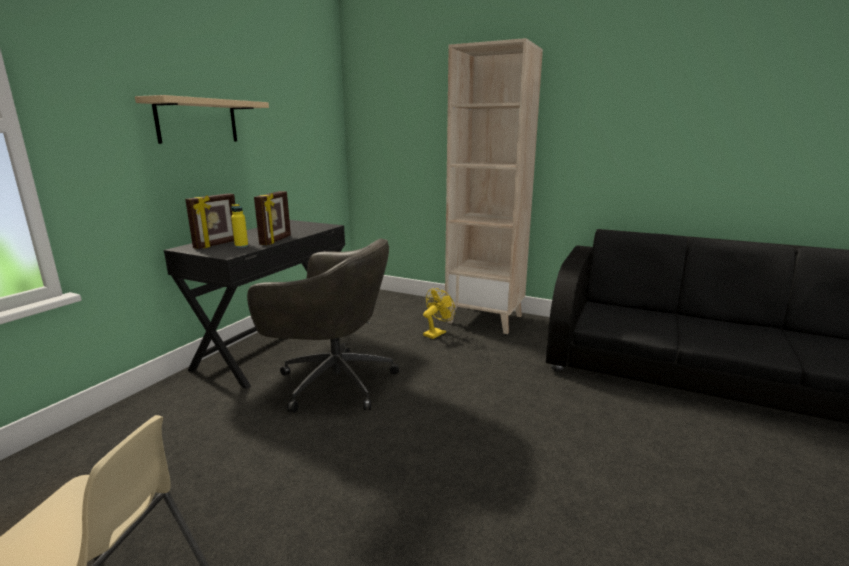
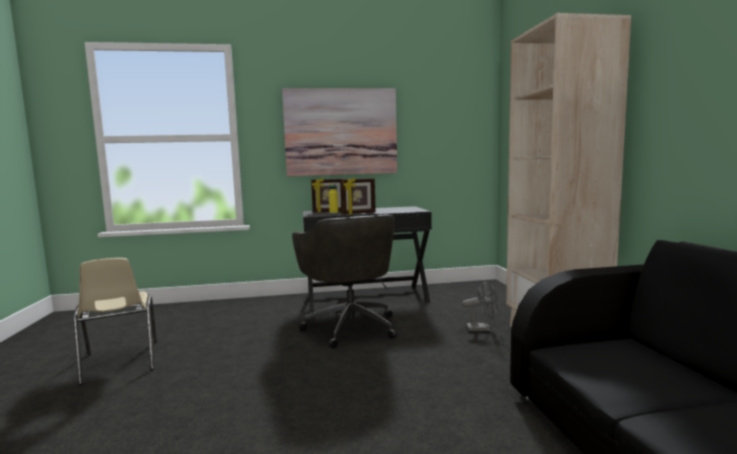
camera: 55 degrees right, 10 degrees down
beige shelf [135,95,269,144] -> picture [282,88,397,176]
yellow fan [423,288,455,339] -> grey fan [462,281,499,331]

